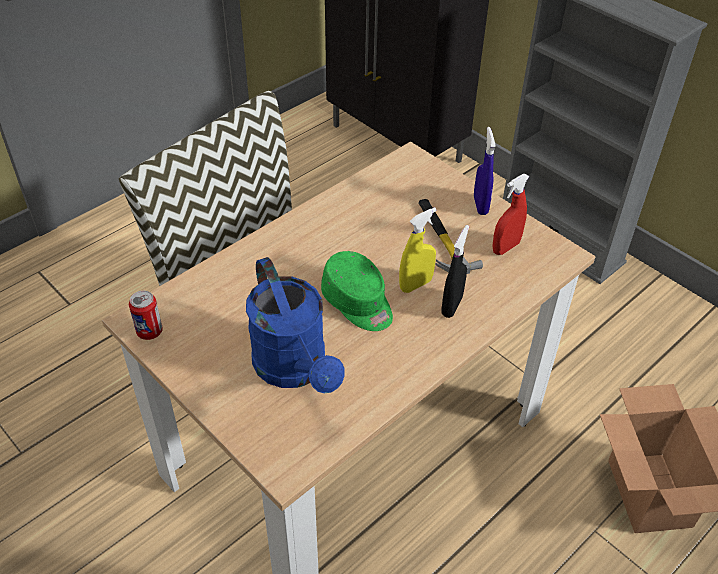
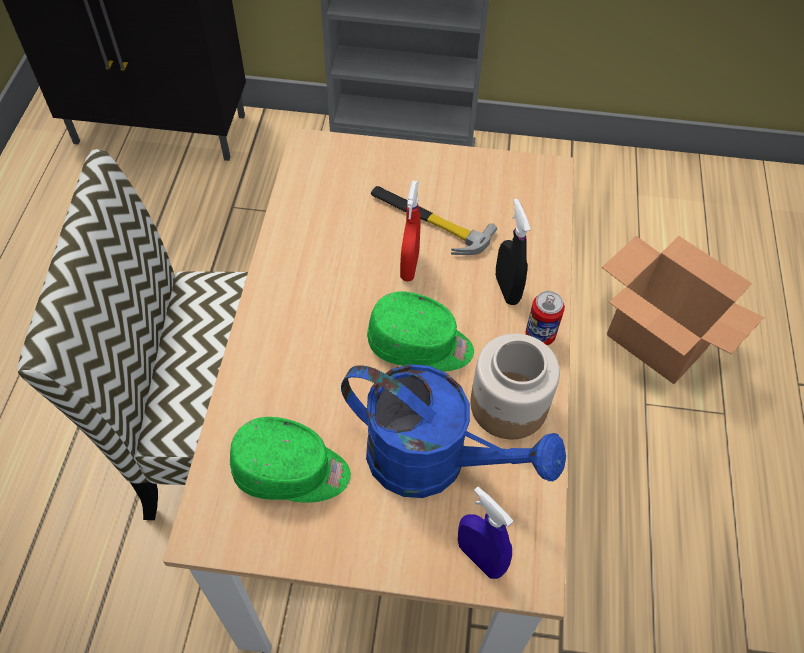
camera: 40 degrees left, 10 degrees up
can [129,291,163,340] -> can moved to [526,291,565,345]
yellow spray bottle [399,207,437,293] -> none
blue spray bottle [474,127,496,215] -> blue spray bottle moved to [458,486,513,579]
red spray bottle [492,174,530,255] -> red spray bottle moved to [400,180,421,281]
none -> green cap [230,417,351,503]
none -> jar [470,333,560,439]

